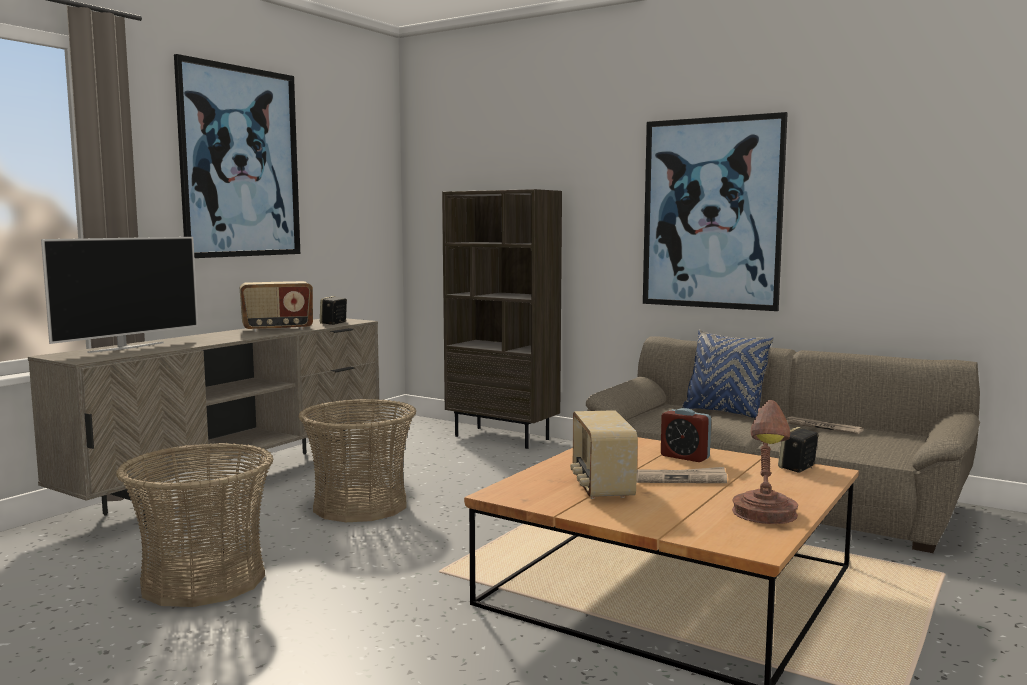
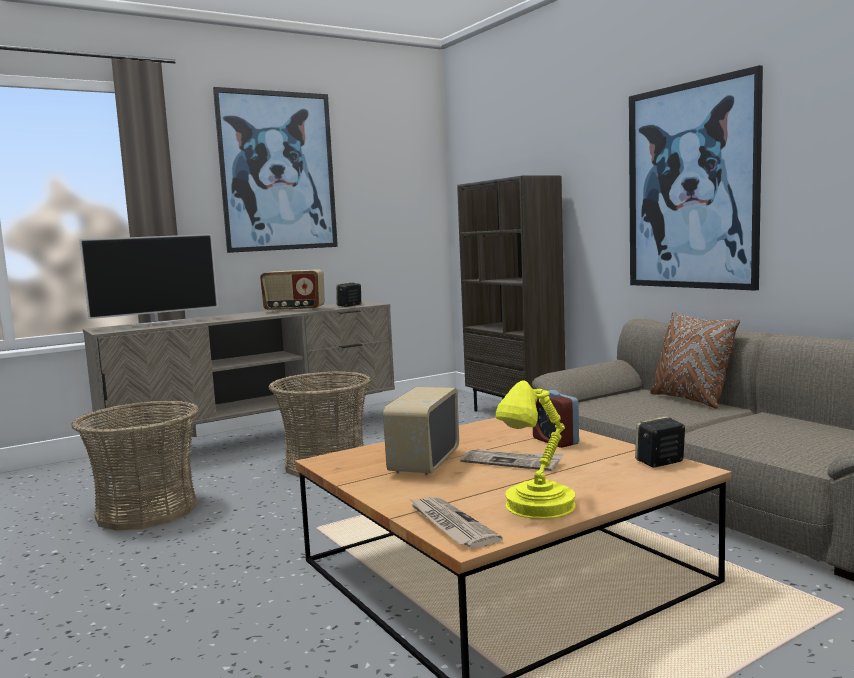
camera: 25 degrees right, 0 degrees up
blue pillow [682,330,774,418] -> brown pillow [650,311,740,409]
brown table lamp [732,400,798,524] -> yellow table lamp [496,381,576,519]
newspaper [786,416,864,434] -> newspaper moved to [410,497,503,549]

